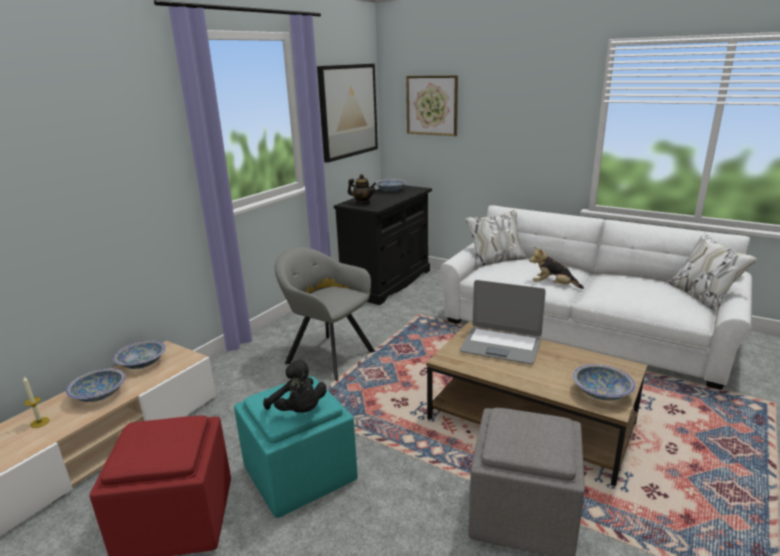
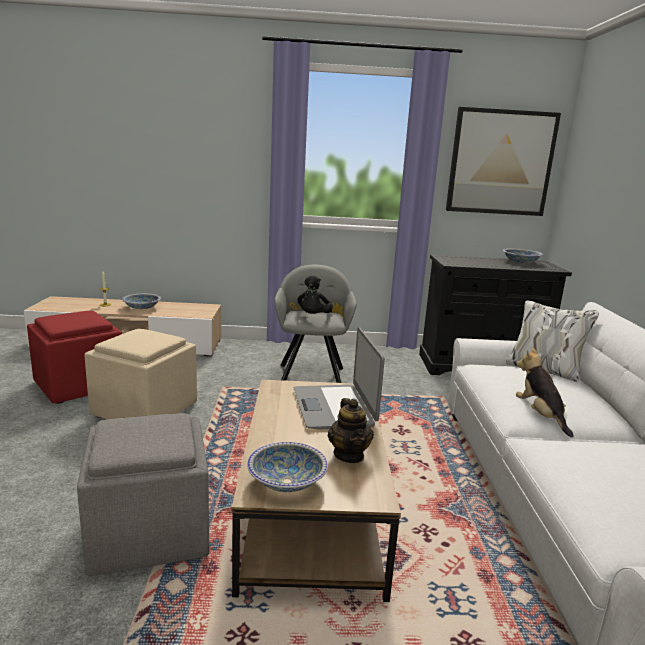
camera: 55 degrees right, 5 degrees down
bowl [113,340,166,369] -> none
turquoise ottoman [234,376,358,518] -> beige ottoman [84,329,197,419]
black plush toy [263,360,327,413] -> black plush toy moved to [297,275,333,314]
teapot [348,174,376,204] -> teapot moved to [328,398,374,463]
picture [406,75,458,136] -> none

